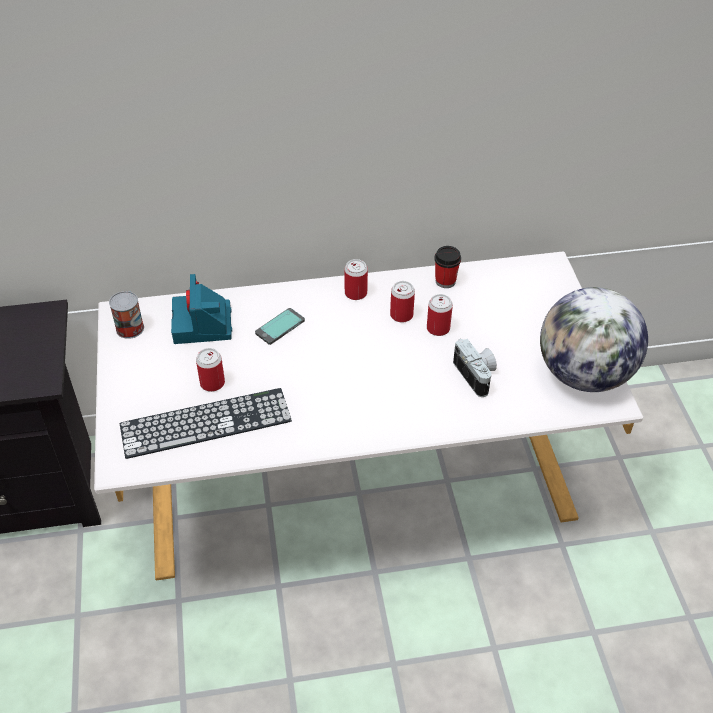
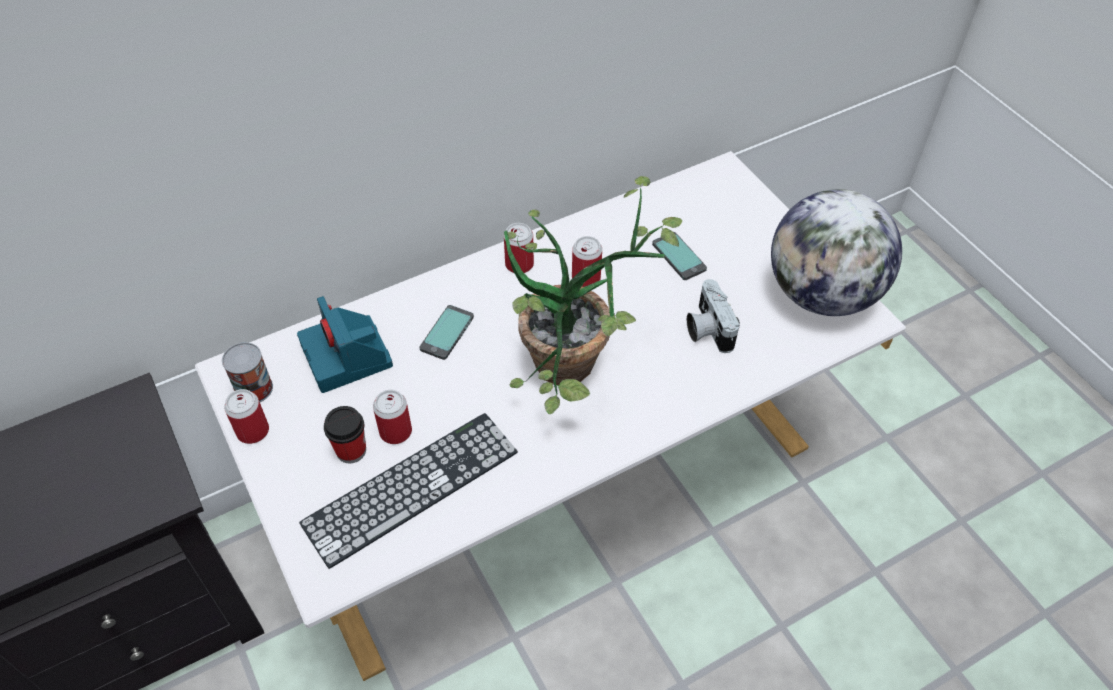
camera: 20 degrees left, 5 degrees up
can [427,294,453,336] -> can moved to [224,389,269,444]
cup [434,246,461,288] -> cup moved to [324,406,366,463]
camera [453,339,497,397] -> camera turned 150 degrees counterclockwise [687,279,740,353]
none -> potted plant [504,176,682,414]
none -> phone [652,232,707,280]

